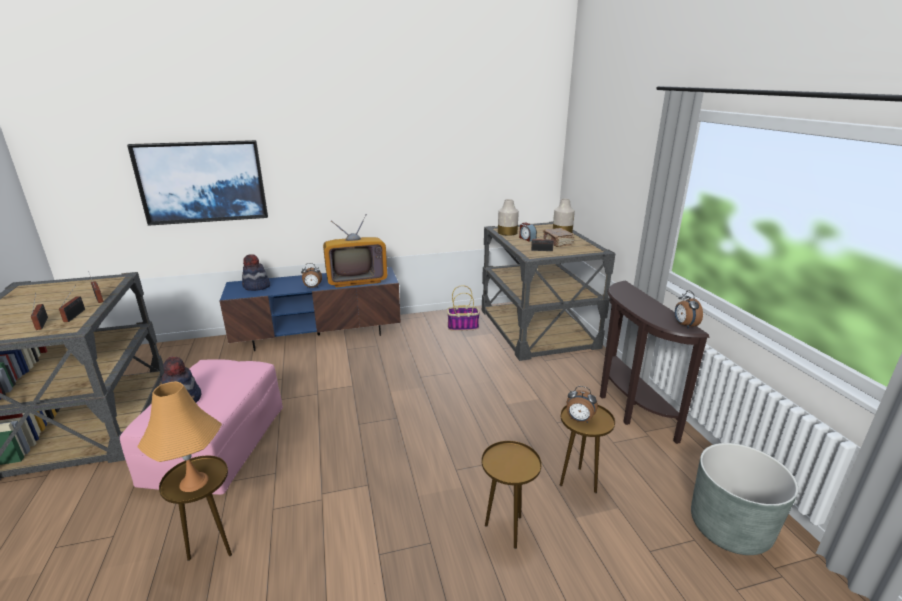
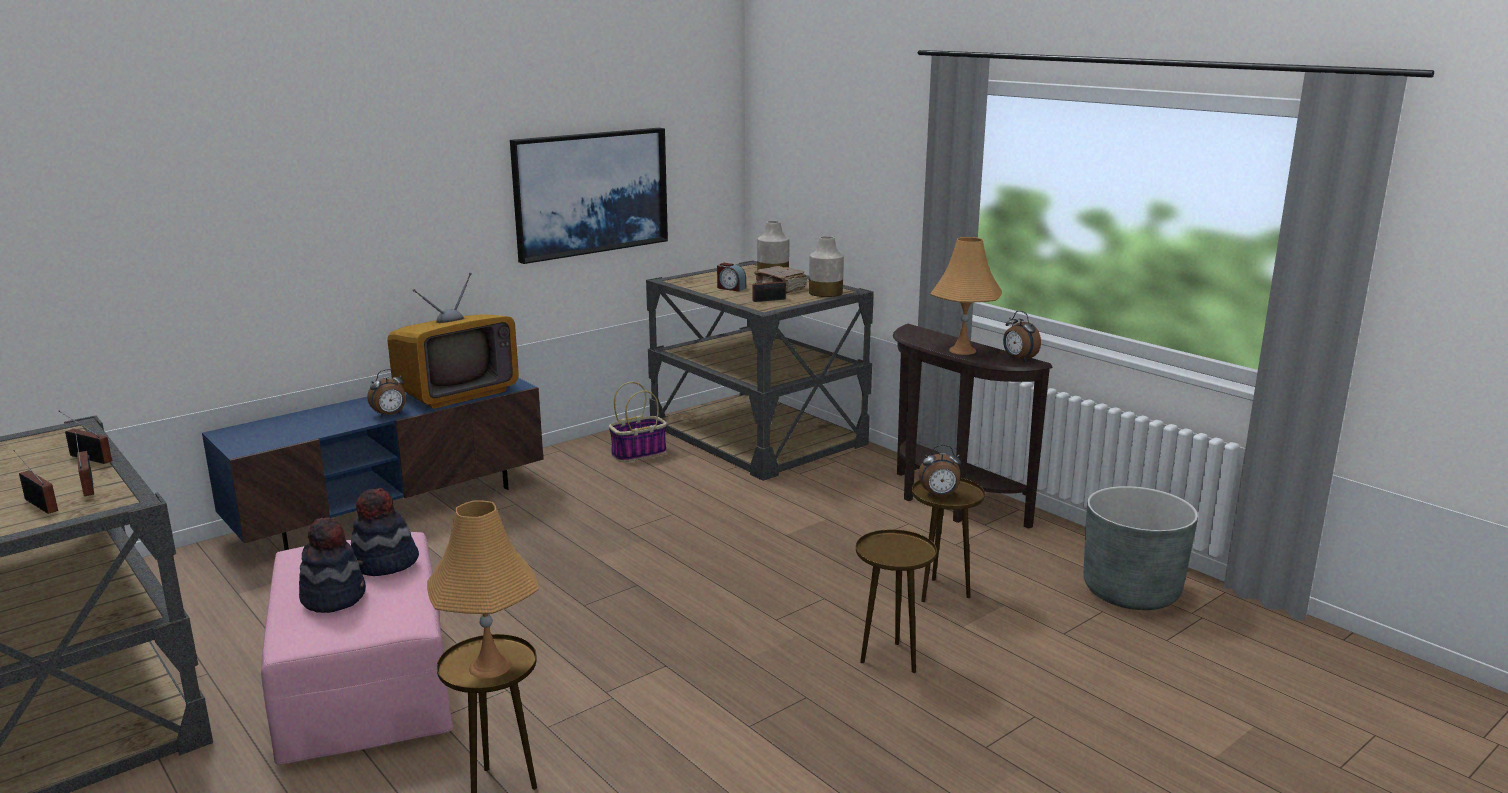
camera: 25 degrees left, 5 degrees down
picture [127,140,268,226] -> picture moved to [510,128,668,264]
hat [242,254,270,291] -> hat moved to [351,488,419,576]
beige vase [498,199,519,236] -> beige vase moved to [809,236,844,297]
none -> orange table lamp [931,237,1002,355]

